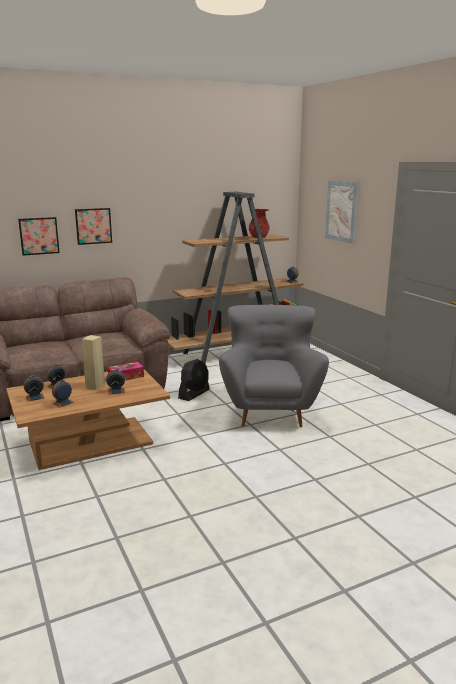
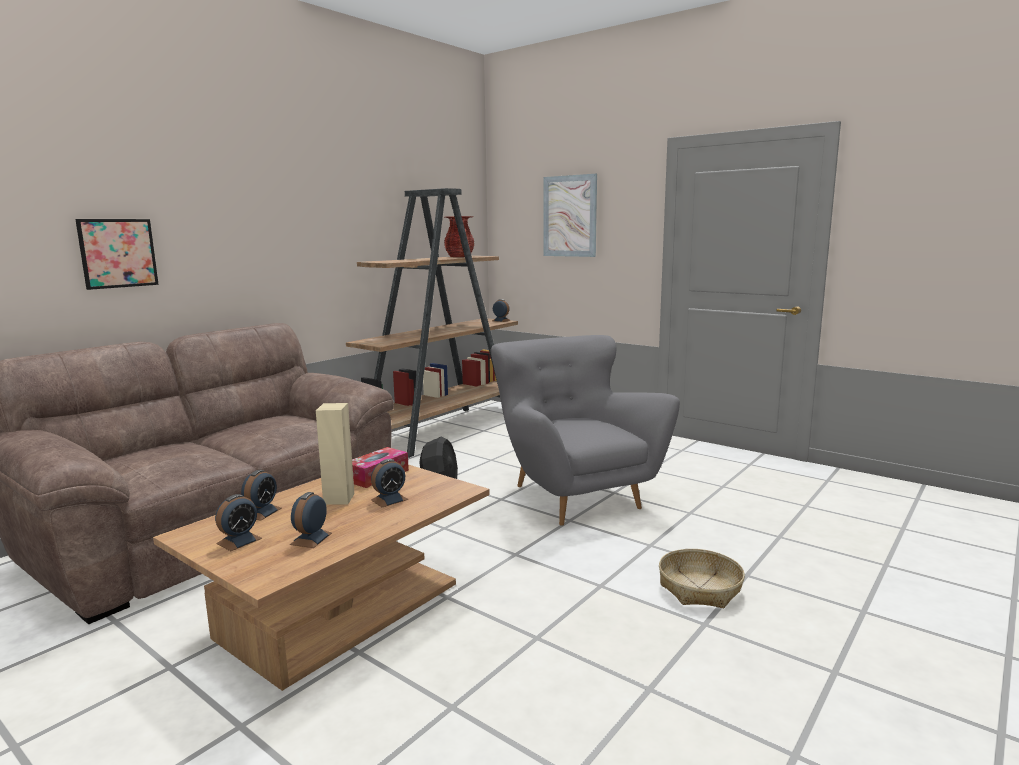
camera: 25 degrees left, 5 degrees down
picture [75,208,112,245] -> none
none -> basket [659,549,745,608]

